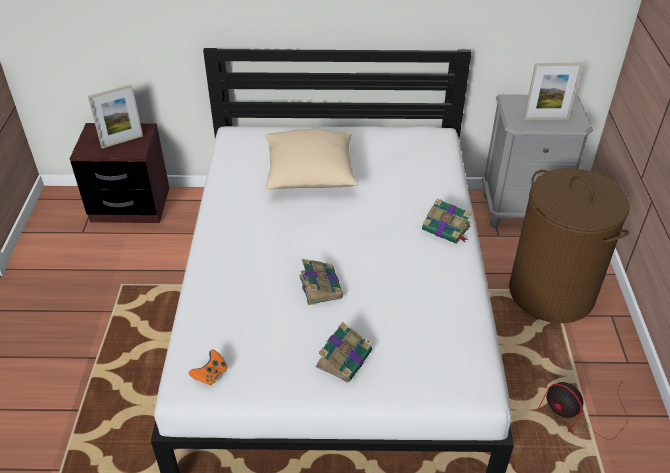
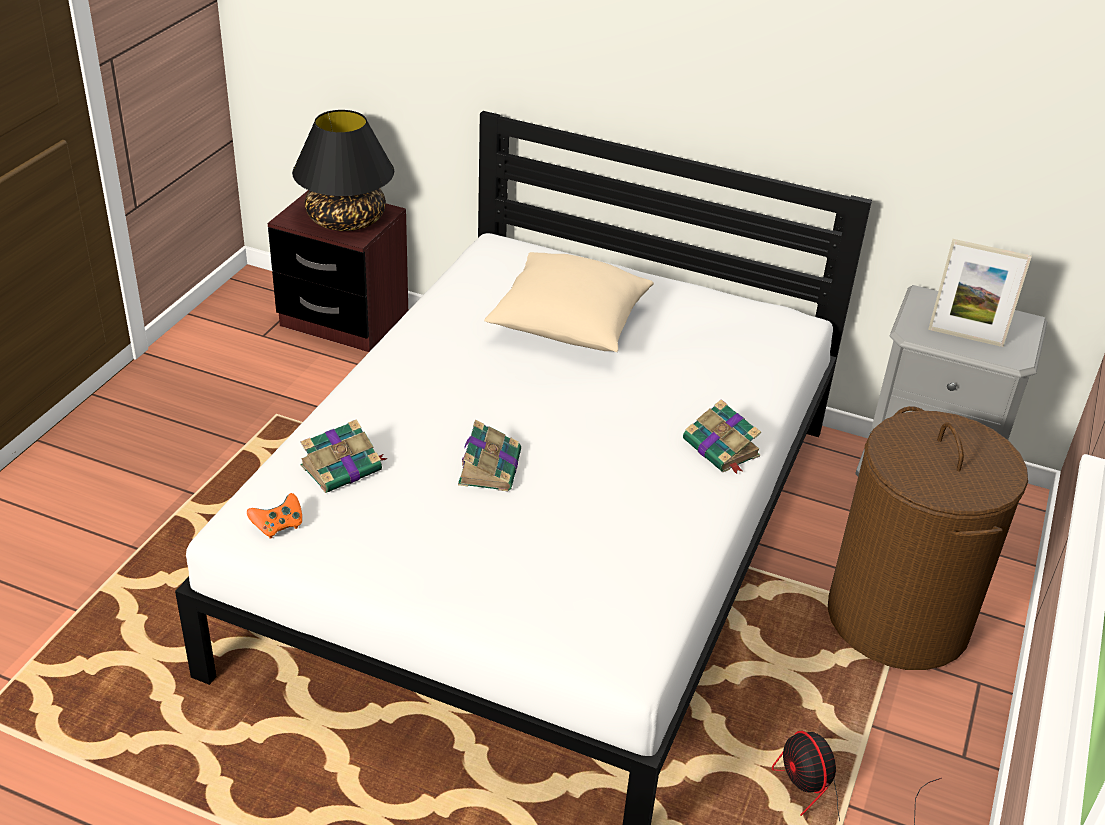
camera: 20 degrees right, 5 degrees down
picture frame [88,84,143,148] -> black table lamp [292,110,394,231]
book [316,322,372,383] -> book moved to [300,419,388,493]

